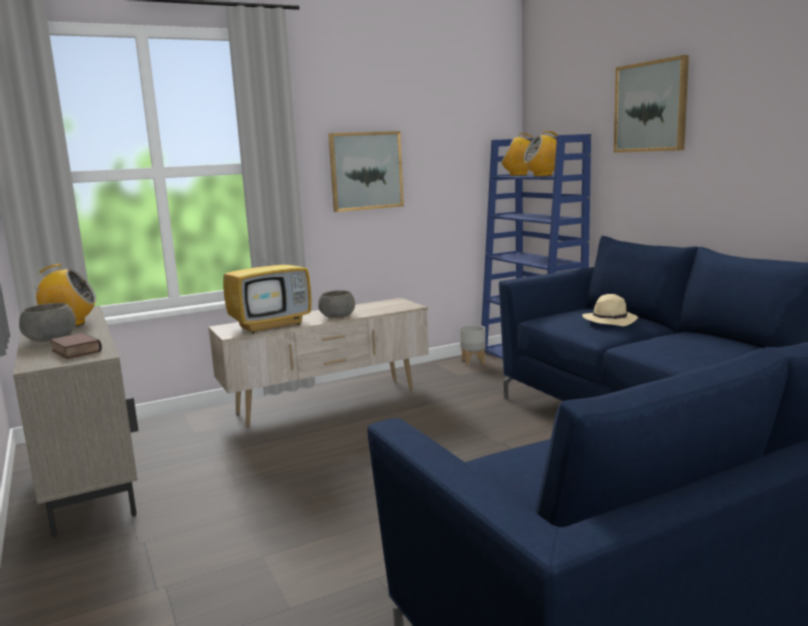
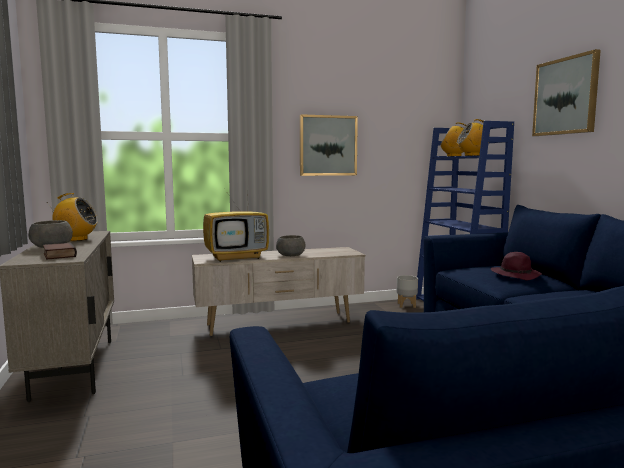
camera: 10 degrees right, 5 degrees down
beige hat [582,294,638,326] -> purple hat [491,252,542,280]

